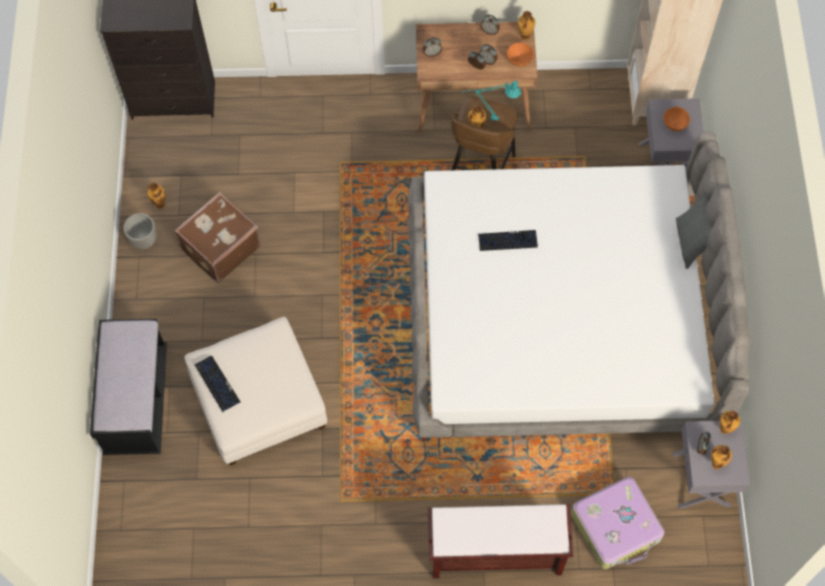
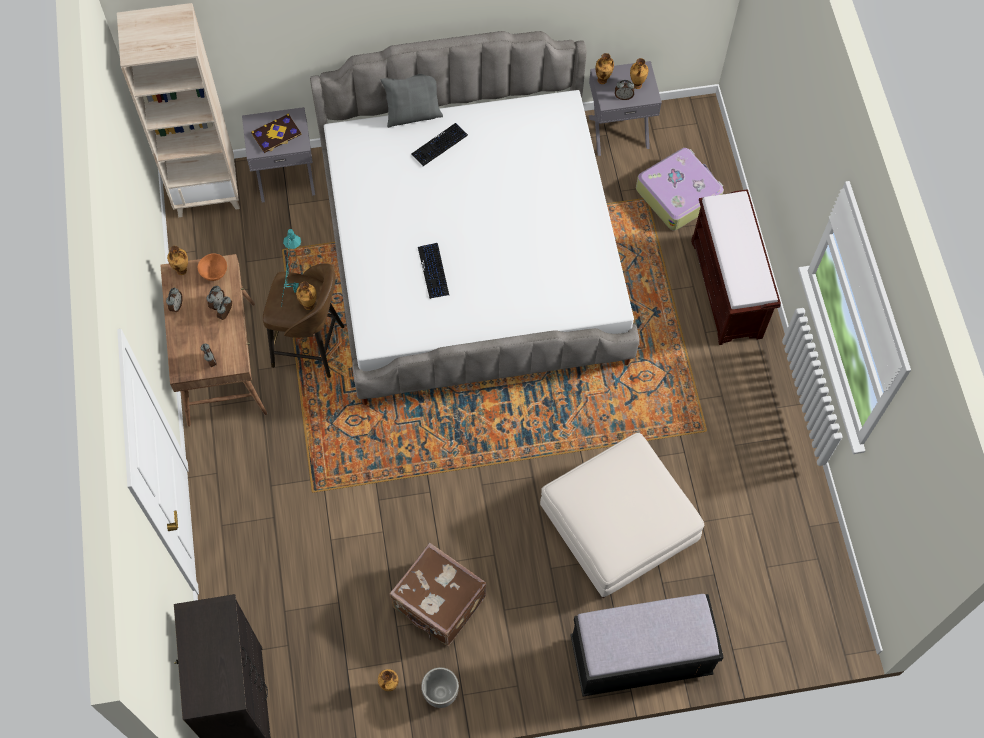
camera: 100 degrees left, 0 degrees up
keyboard [195,356,240,412] -> keyboard moved to [411,123,468,166]
orange bowl [663,107,690,131] -> book [251,114,302,153]

